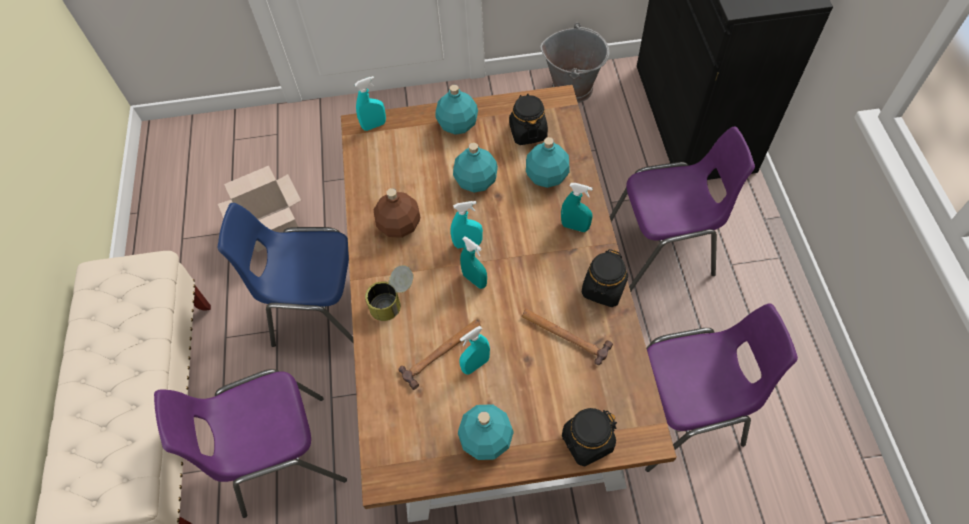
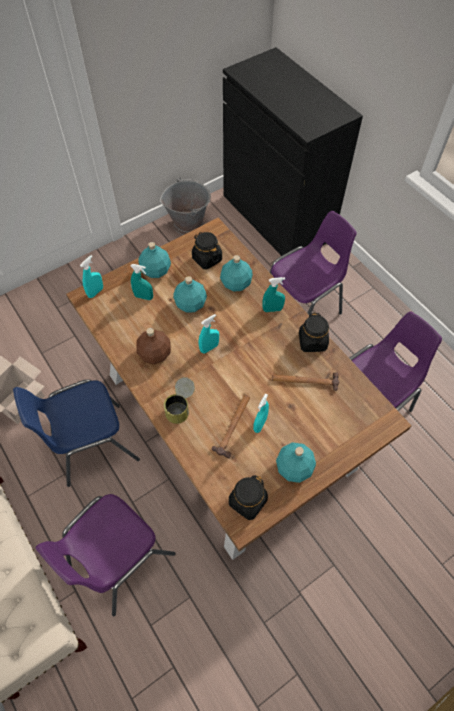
camera: 30 degrees left, 0 degrees up
turquoise spray bottle [460,236,487,289] -> turquoise spray bottle moved to [131,264,153,300]
black jar [562,408,617,466] -> black jar moved to [229,475,268,520]

